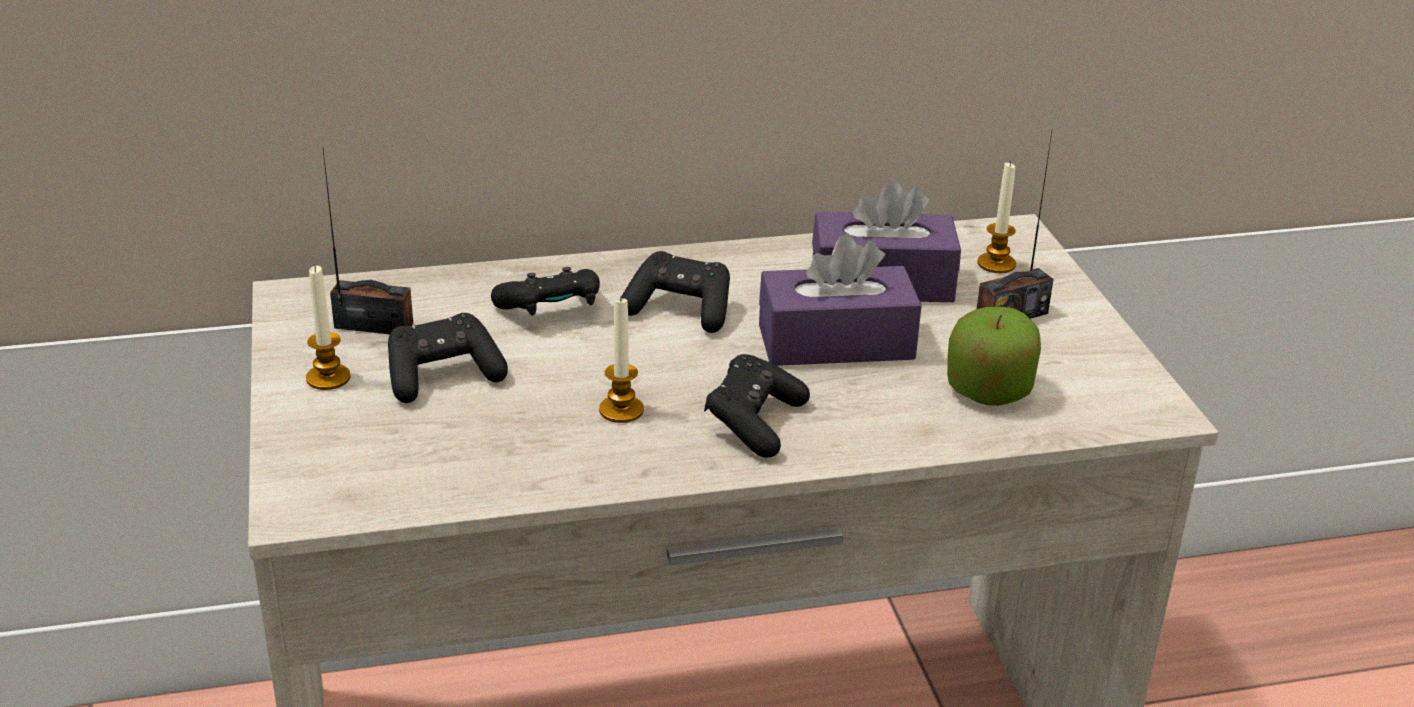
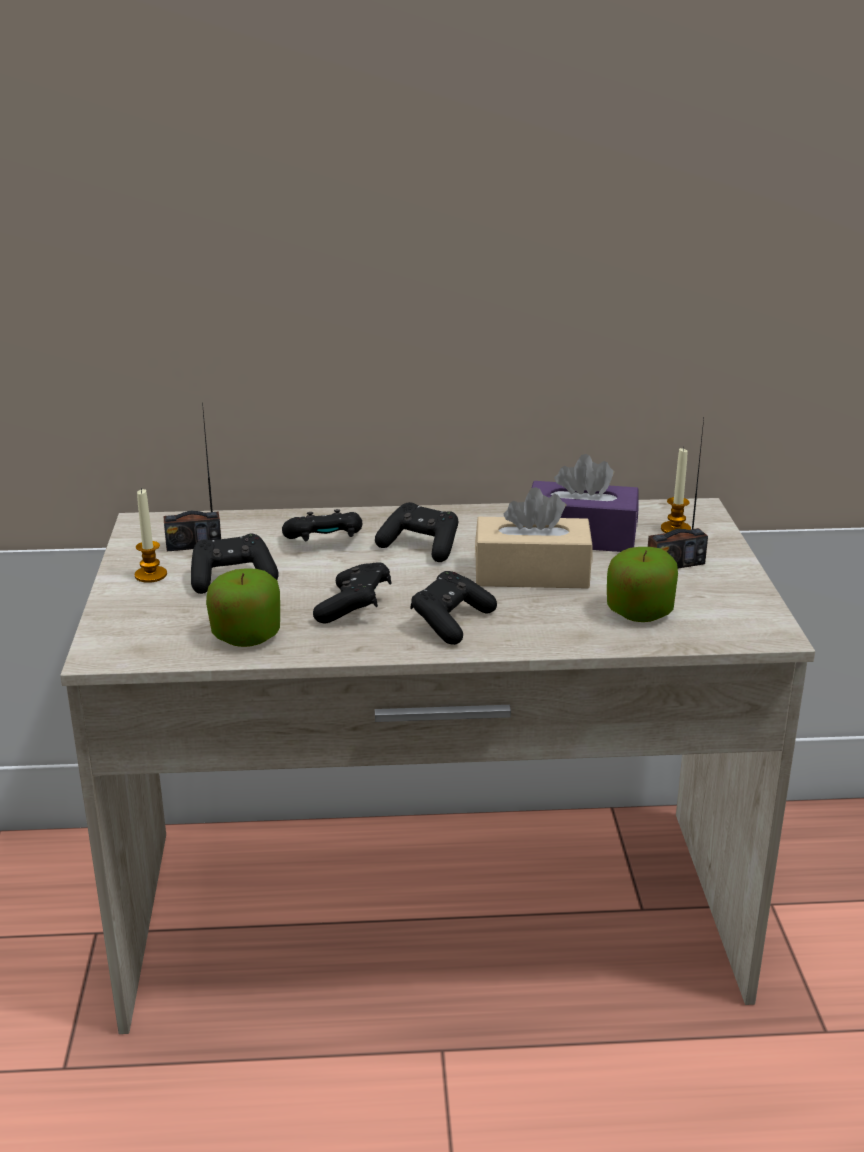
camera: 10 degrees right, 5 degrees down
radio [323,150,413,334] -> radio turned 150 degrees clockwise [164,402,221,551]
candle [599,296,644,423] -> black game controller [313,563,391,623]
purple tissue box [759,234,922,366] -> beige tissue box [475,487,592,588]
none -> apple [206,568,280,647]

